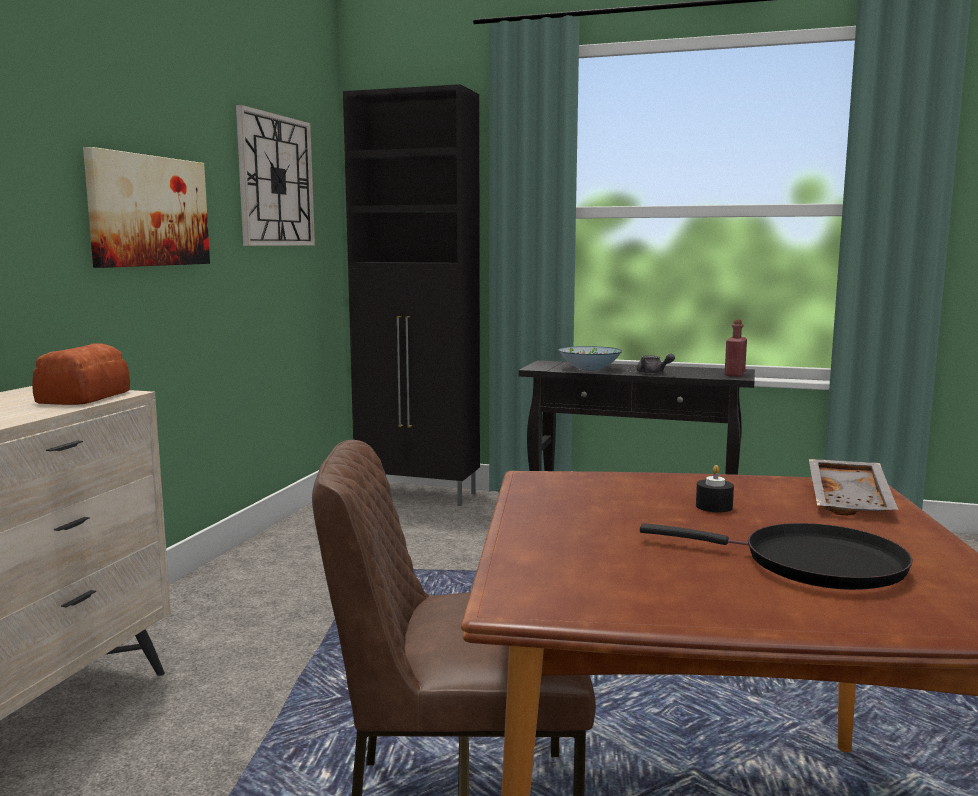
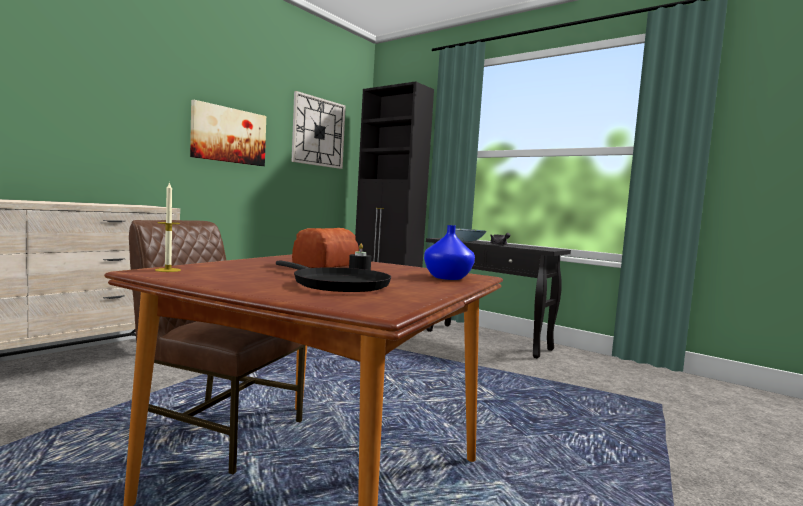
camera: 20 degrees right, 5 degrees down
bread [32,343,130,405] -> bread moved to [292,228,359,268]
red bottle [725,319,747,377] -> none
grey tray [809,459,899,516] -> blue vase [424,225,475,280]
none -> candle [155,182,181,272]

